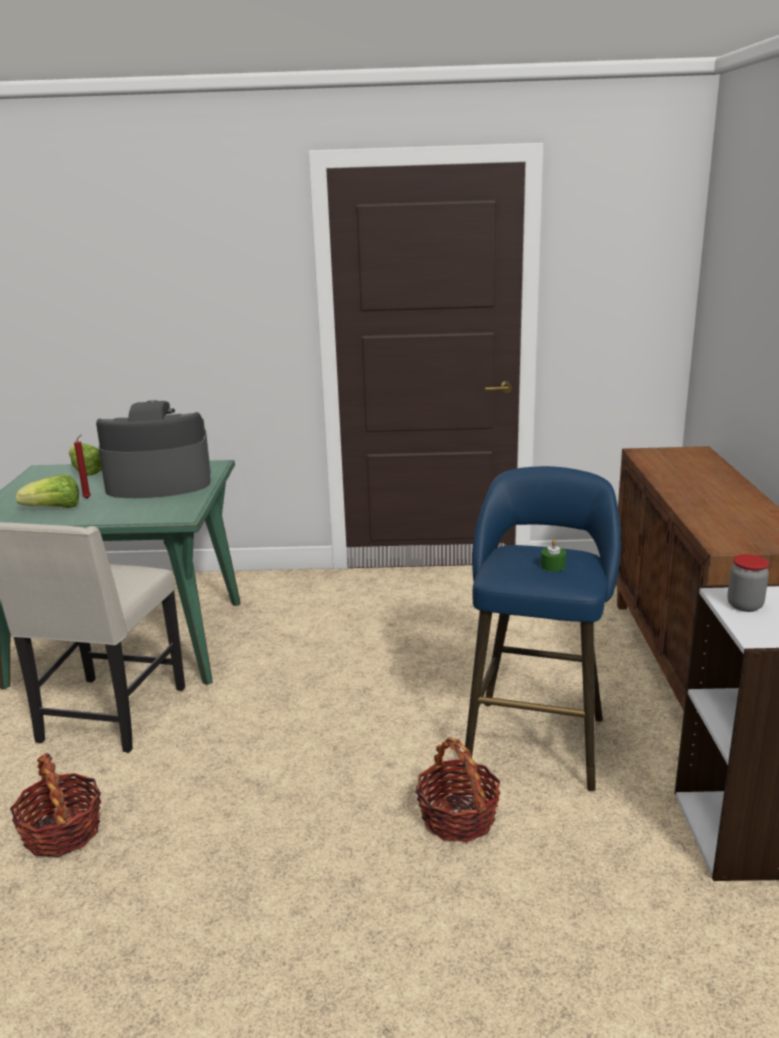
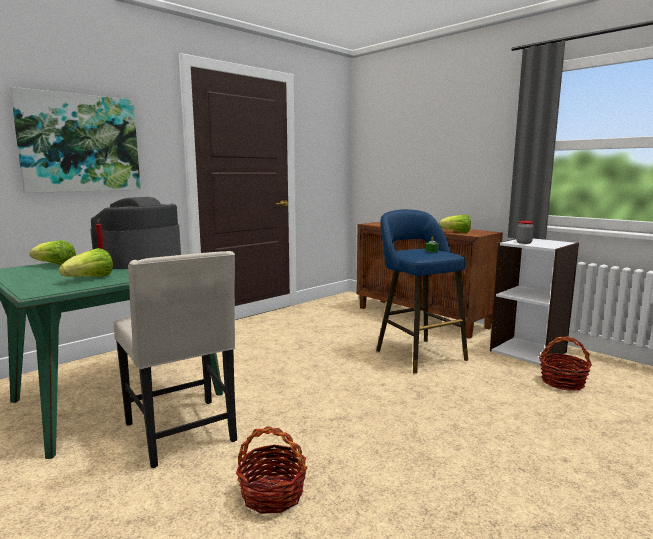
camera: 45 degrees left, 10 degrees down
basket [416,737,501,842] -> basket moved to [539,336,592,391]
none -> picture [10,87,141,193]
none -> lettuce [439,215,471,233]

